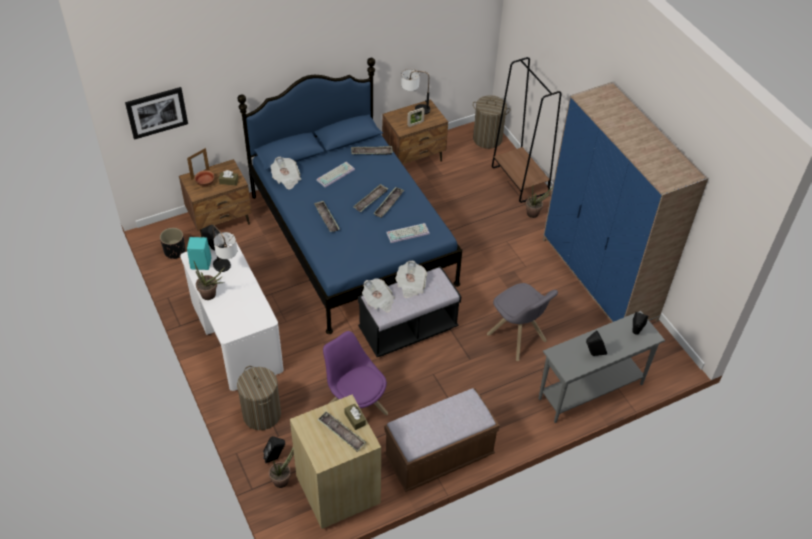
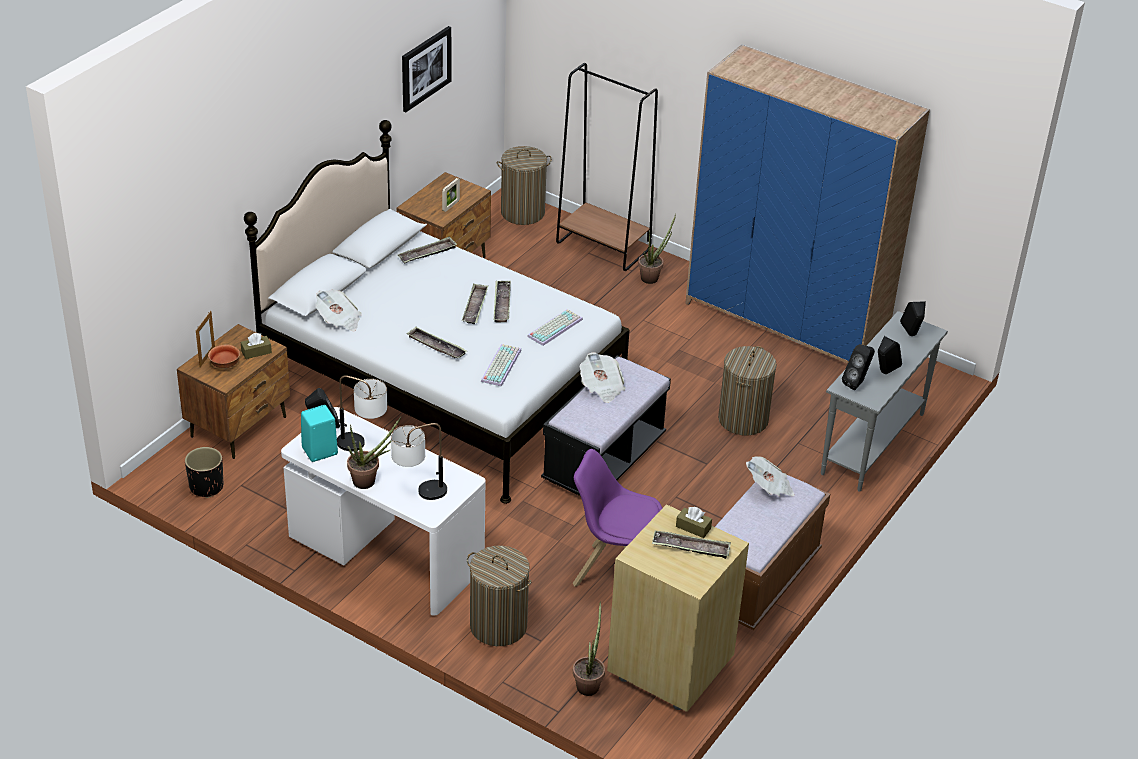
camera: 30 degrees left, 10 degrees down
picture [125,87,188,140] -> picture moved to [402,26,451,112]
blue bed [237,58,462,334] -> white bed [244,120,630,504]
black speaker [263,436,285,463] -> black speaker moved to [842,344,875,390]
keyboard [316,162,355,187] -> keyboard moved to [481,344,521,387]
newspaper [362,279,395,313] -> newspaper moved to [746,456,795,497]
table lamp [401,69,430,114] -> table lamp moved to [391,423,447,500]
grey chair [487,283,558,361] -> laundry basket [718,346,777,435]

